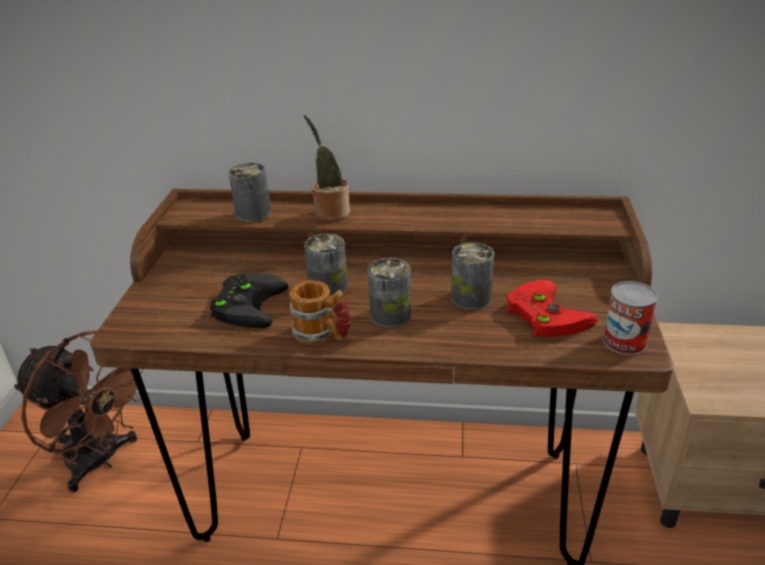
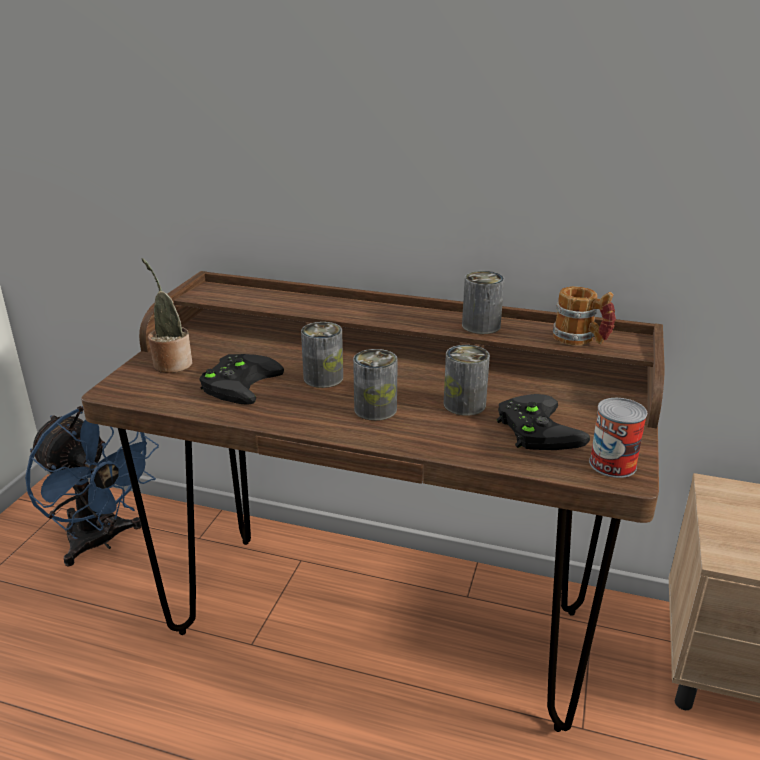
camera: 10 degrees right, 5 degrees down
brown fan [14,330,149,493] -> blue fan [25,406,159,567]
can [229,163,271,222] -> can moved to [462,271,505,334]
mug [289,280,351,346] -> mug moved to [553,286,616,345]
potted plant [304,115,350,221] -> potted plant moved to [142,258,192,373]
red game controller [506,280,597,337] -> black game controller [496,394,590,450]

